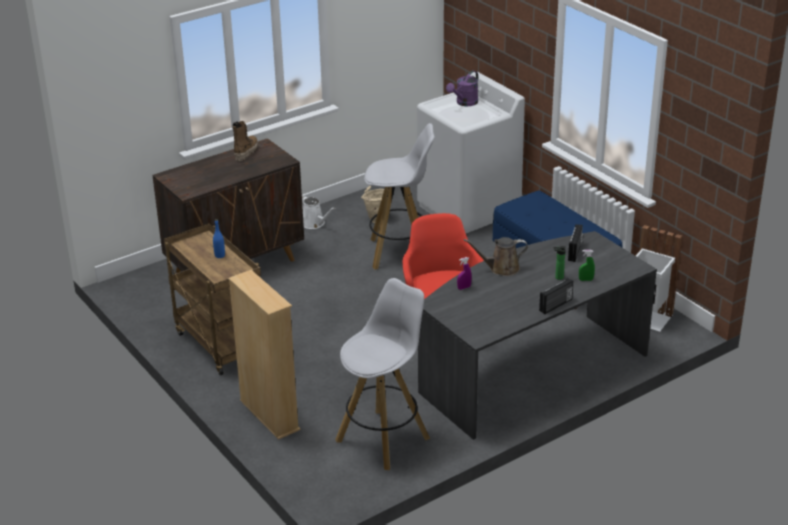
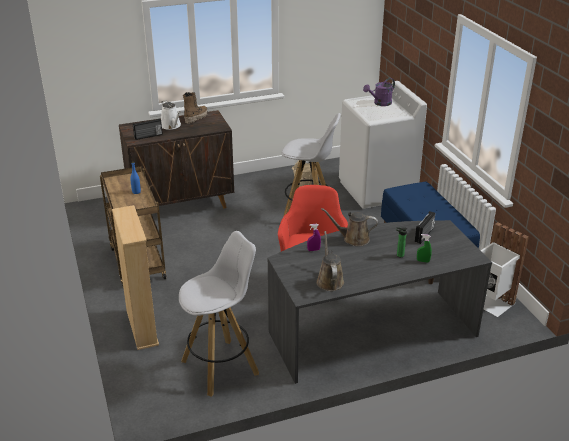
camera: 15 degrees right, 0 degrees up
white watering can [302,195,335,229] -> white watering can moved to [161,100,181,130]
radio [539,278,573,314] -> radio moved to [133,119,163,140]
none -> brown watering can [316,231,344,291]

